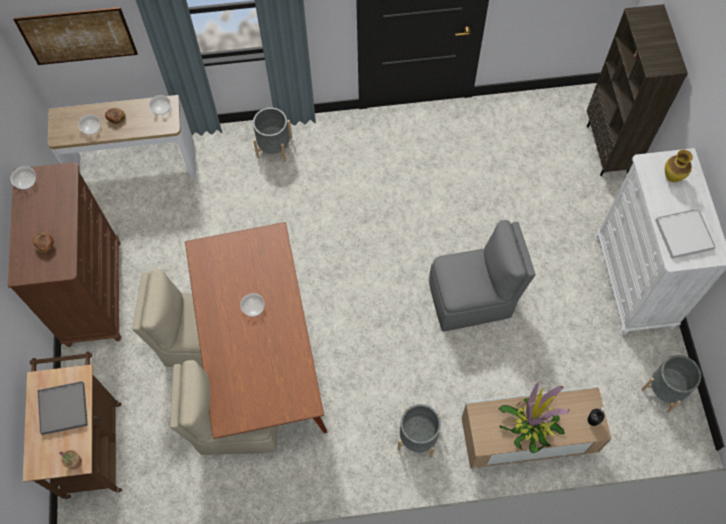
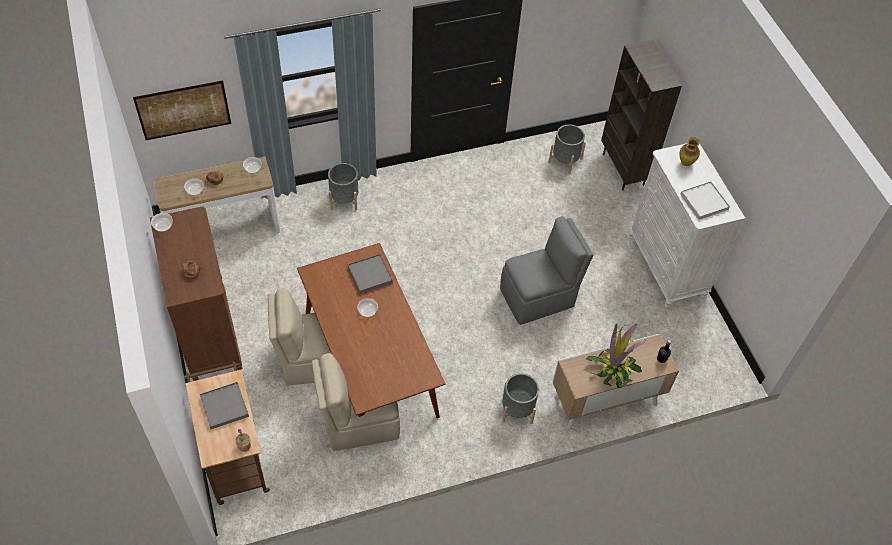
camera: 15 degrees left, 10 degrees down
grey planter [641,355,701,413] -> grey planter moved to [548,124,586,174]
none -> grey tray [348,254,393,294]

